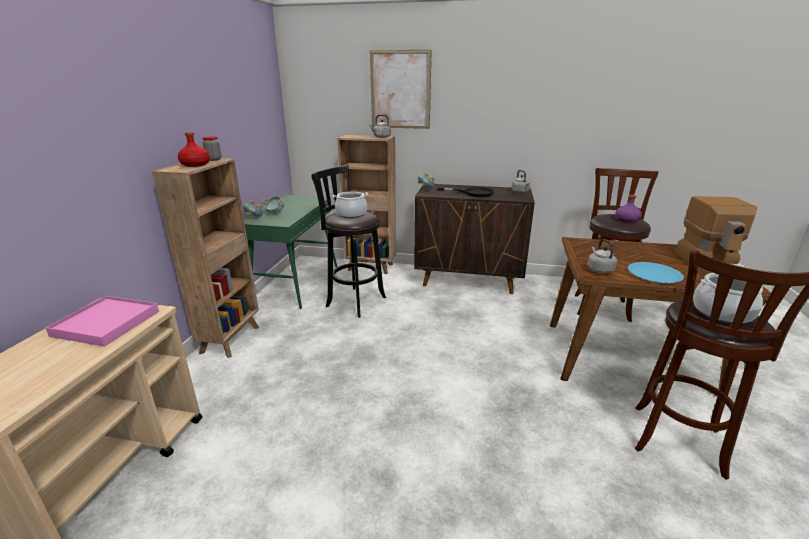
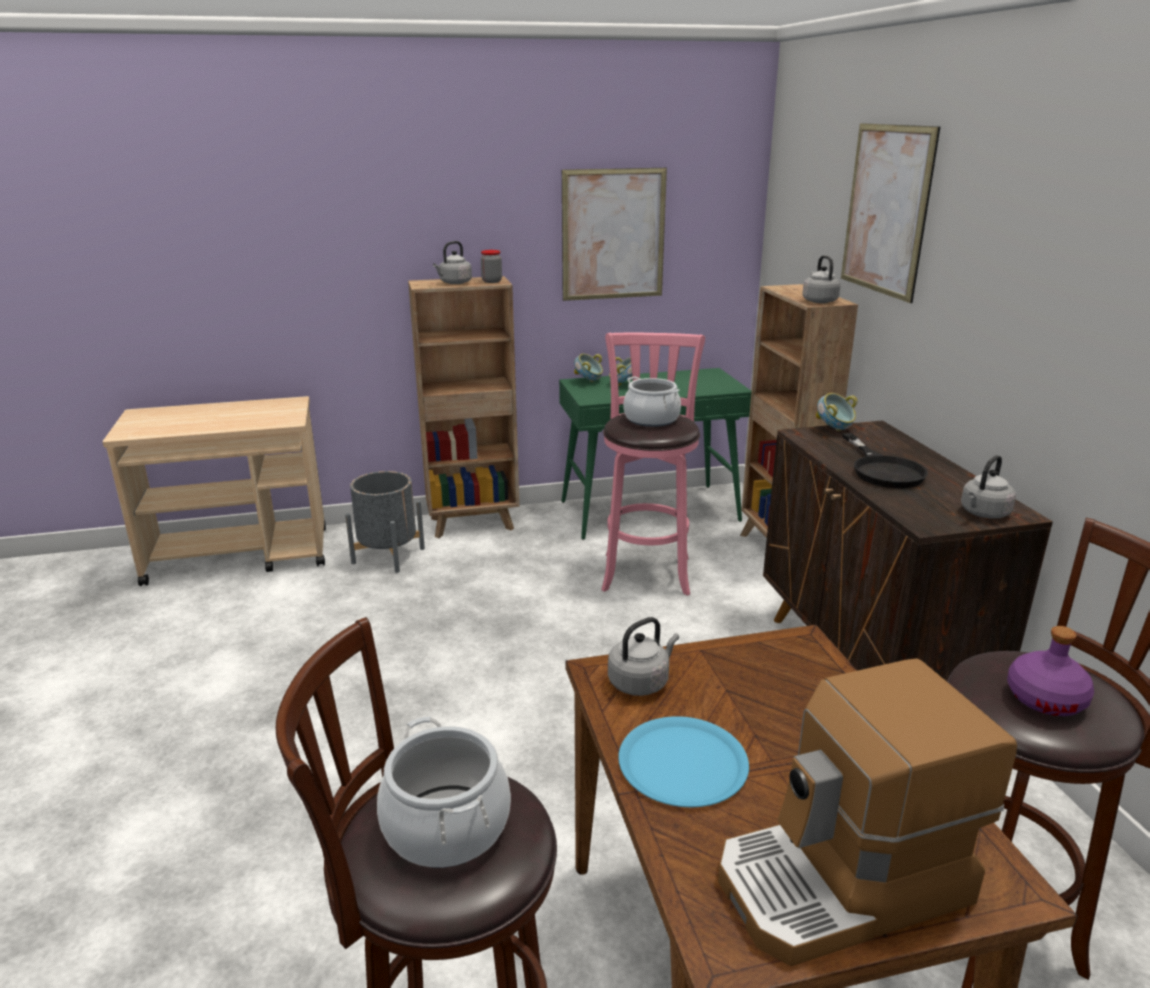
camera: 65 degrees right, 0 degrees up
pink tray [45,296,159,347] -> none
red bottle [178,132,210,167] -> grey kettle [433,241,472,284]
black stool [311,165,386,318] -> pink stool [601,333,705,596]
none -> grey planter [345,471,425,573]
none -> picture [562,168,667,301]

